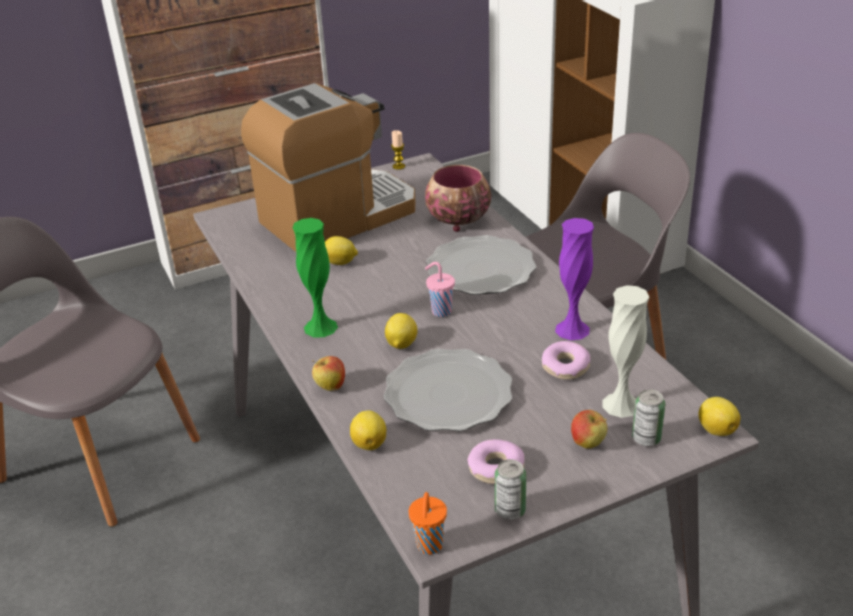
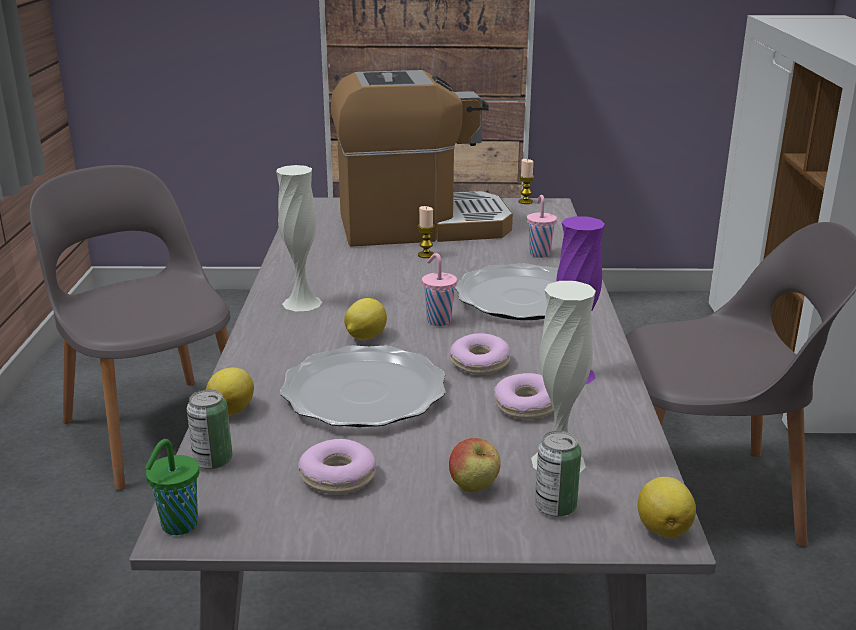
camera: 25 degrees right, 10 degrees down
green vase [292,218,338,337] -> white vase [276,165,322,311]
apple [312,356,345,391] -> none
lemon [325,236,358,265] -> none
orange cup [409,492,447,555] -> green cup [145,439,199,535]
bowl [425,165,491,232] -> pink cup [527,195,557,258]
can [495,459,526,520] -> can moved to [187,389,232,469]
none -> candle [418,206,435,258]
none -> donut [450,333,510,375]

